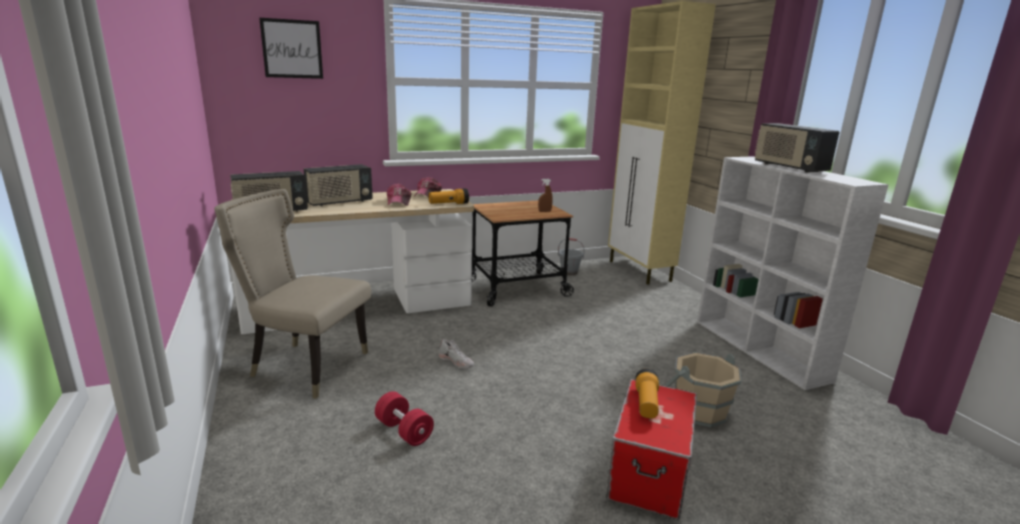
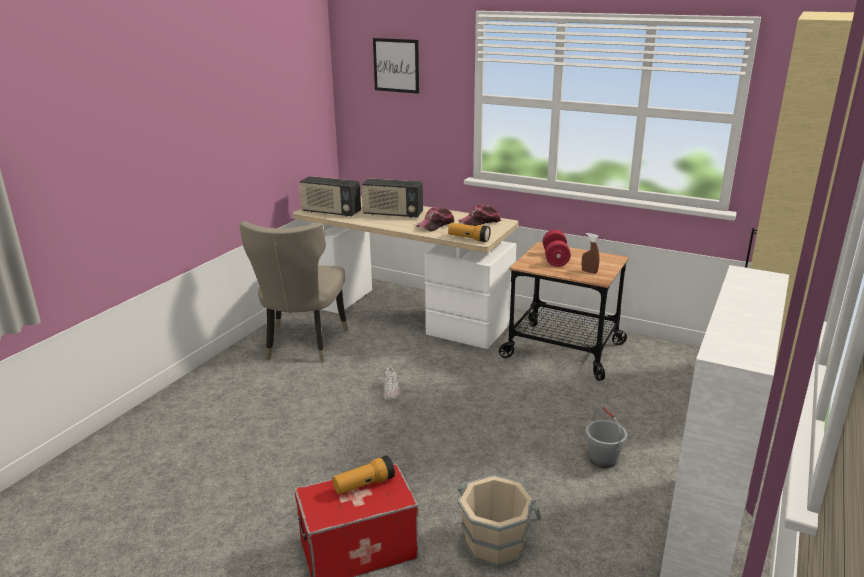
camera: 50 degrees right, 5 degrees up
beige chair [214,189,371,399] -> beige chair turned 150 degrees counterclockwise [239,221,348,363]
red dumbbell [375,391,434,446] -> red dumbbell moved to [543,230,571,267]
grey bucket [558,238,585,275] -> grey bucket moved to [585,407,627,468]
radio [755,123,839,173] -> none

